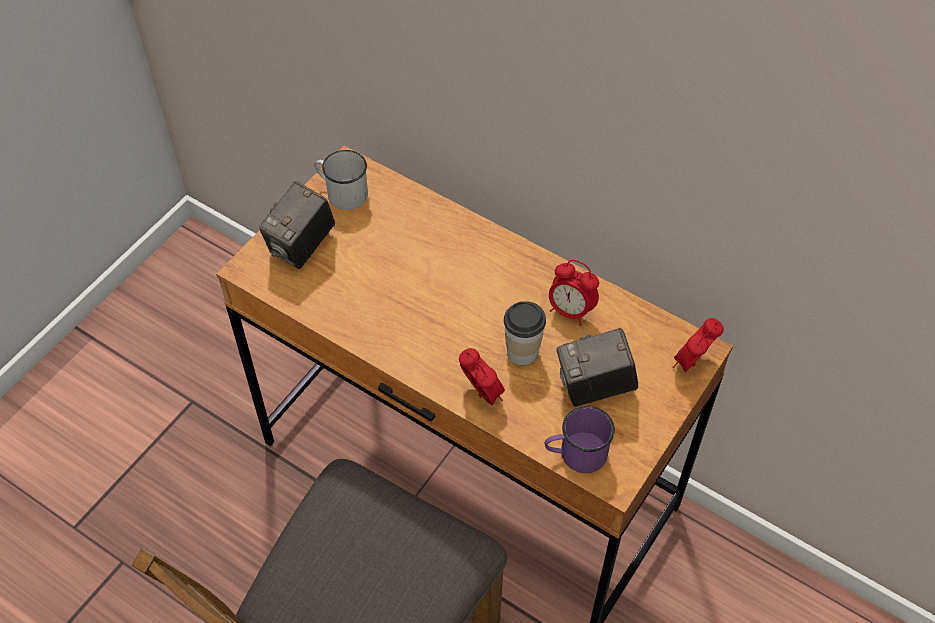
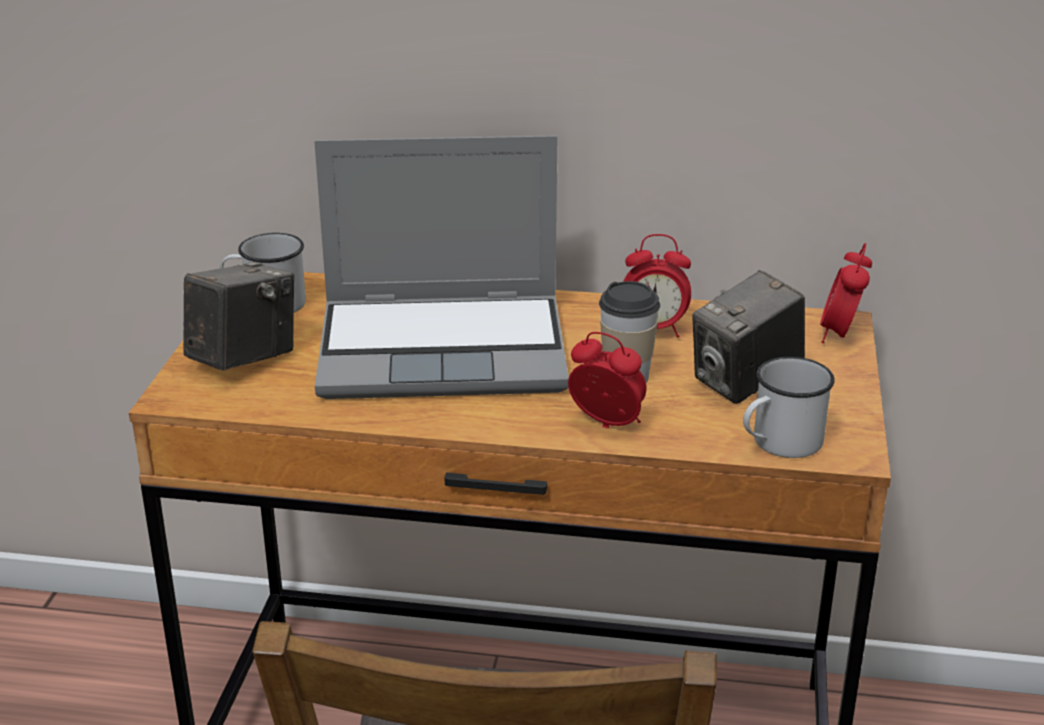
camera: 25 degrees left, 25 degrees down
camera [259,181,335,269] -> camera turned 150 degrees counterclockwise [183,262,294,371]
purple mug [545,406,615,473] -> white mug [743,357,835,458]
none -> laptop [314,136,569,399]

